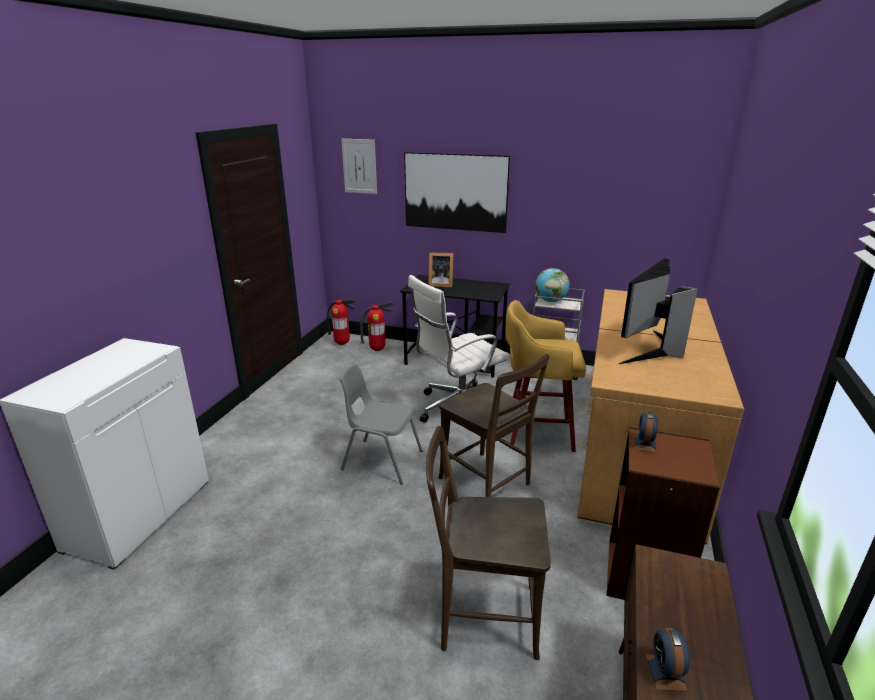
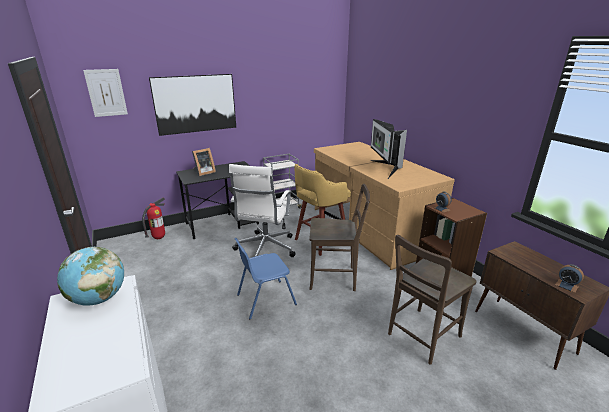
camera: 45 degrees left, 0 degrees up
fire extinguisher [327,300,356,345] -> none
grey chair [340,364,423,484] -> blue chair [234,238,297,319]
globe [535,268,570,302] -> globe moved to [57,247,124,306]

